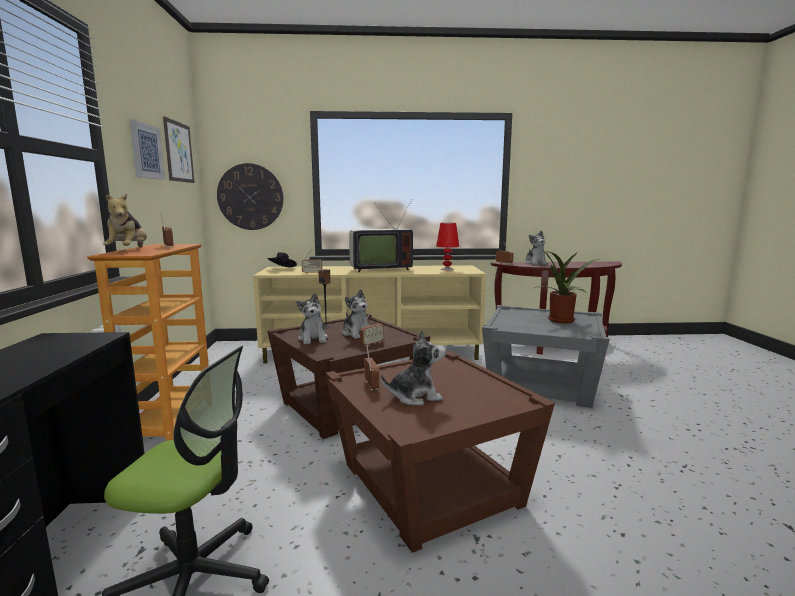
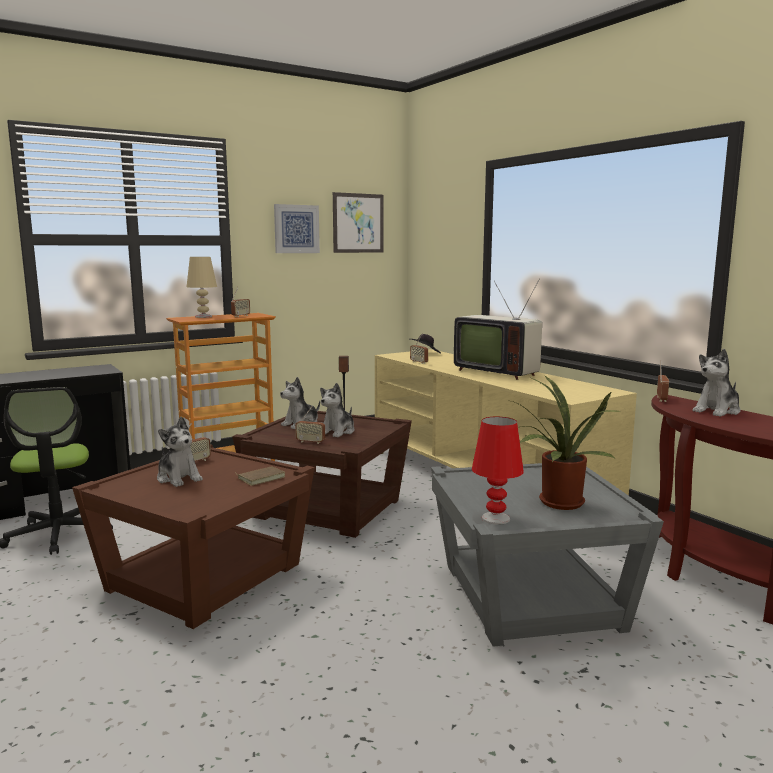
camera: 60 degrees right, 0 degrees up
plush toy [103,193,147,248] -> beige table lamp [187,257,217,318]
wall clock [217,163,284,230] -> none
red table lamp [436,223,459,270] -> red table lamp moved to [472,417,524,525]
none -> brown book [235,466,285,486]

